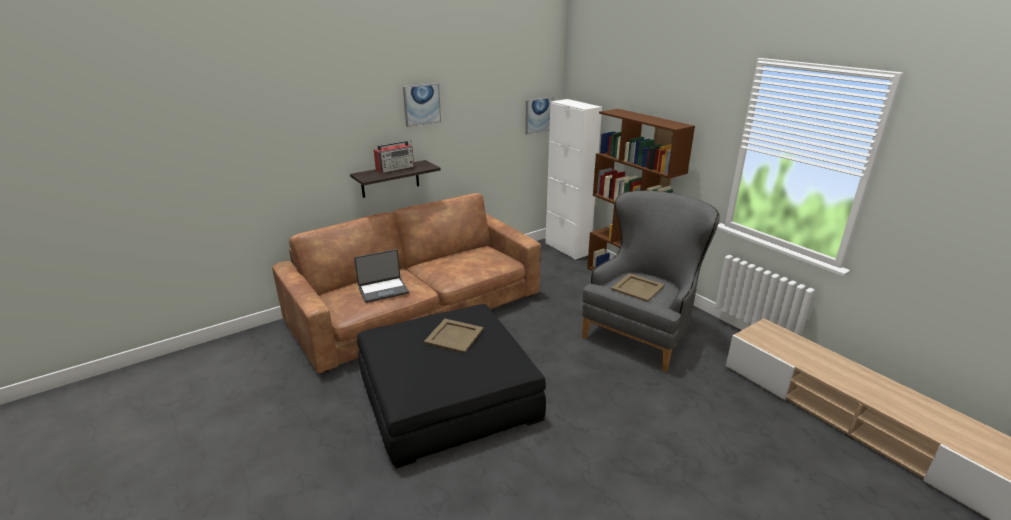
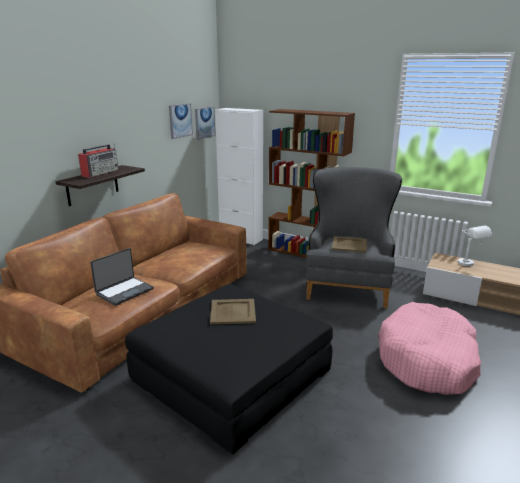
camera: 25 degrees left, 5 degrees down
picture [403,83,441,127] -> picture moved to [169,103,193,139]
none -> pink dog bed [378,302,481,395]
none -> white table lamp [458,226,492,266]

